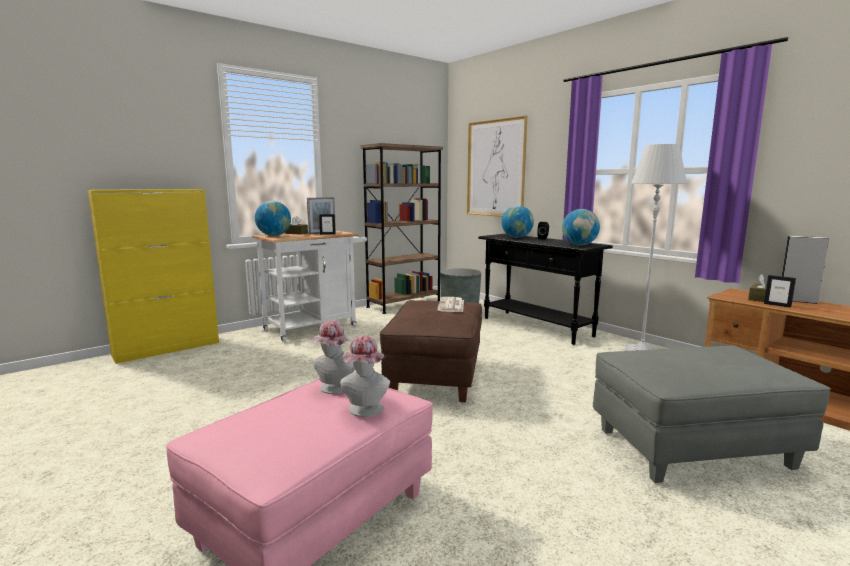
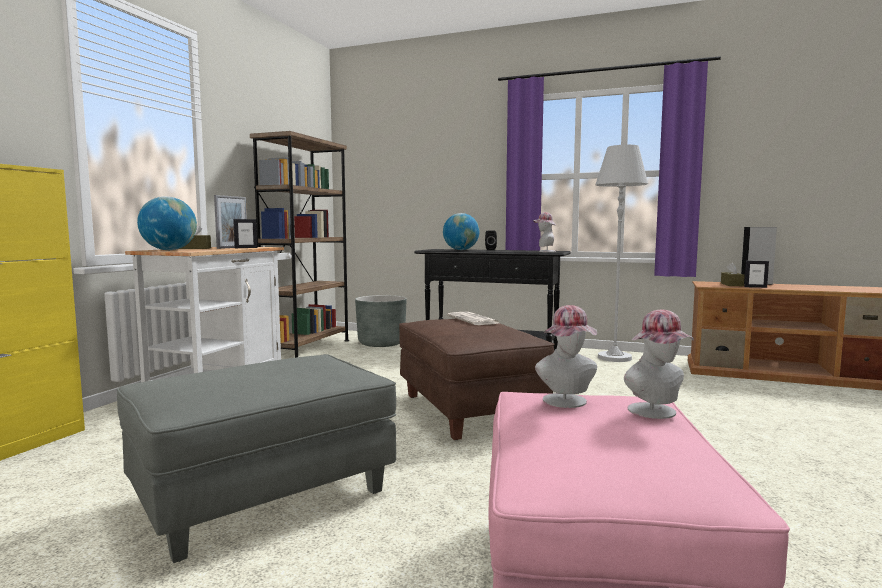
camera: 30 degrees left, 5 degrees down
picture [467,115,527,217] -> none
globe [562,209,600,246] -> hat [533,212,556,252]
grey ottoman [593,345,831,483] -> grey ottoman moved to [117,354,396,563]

